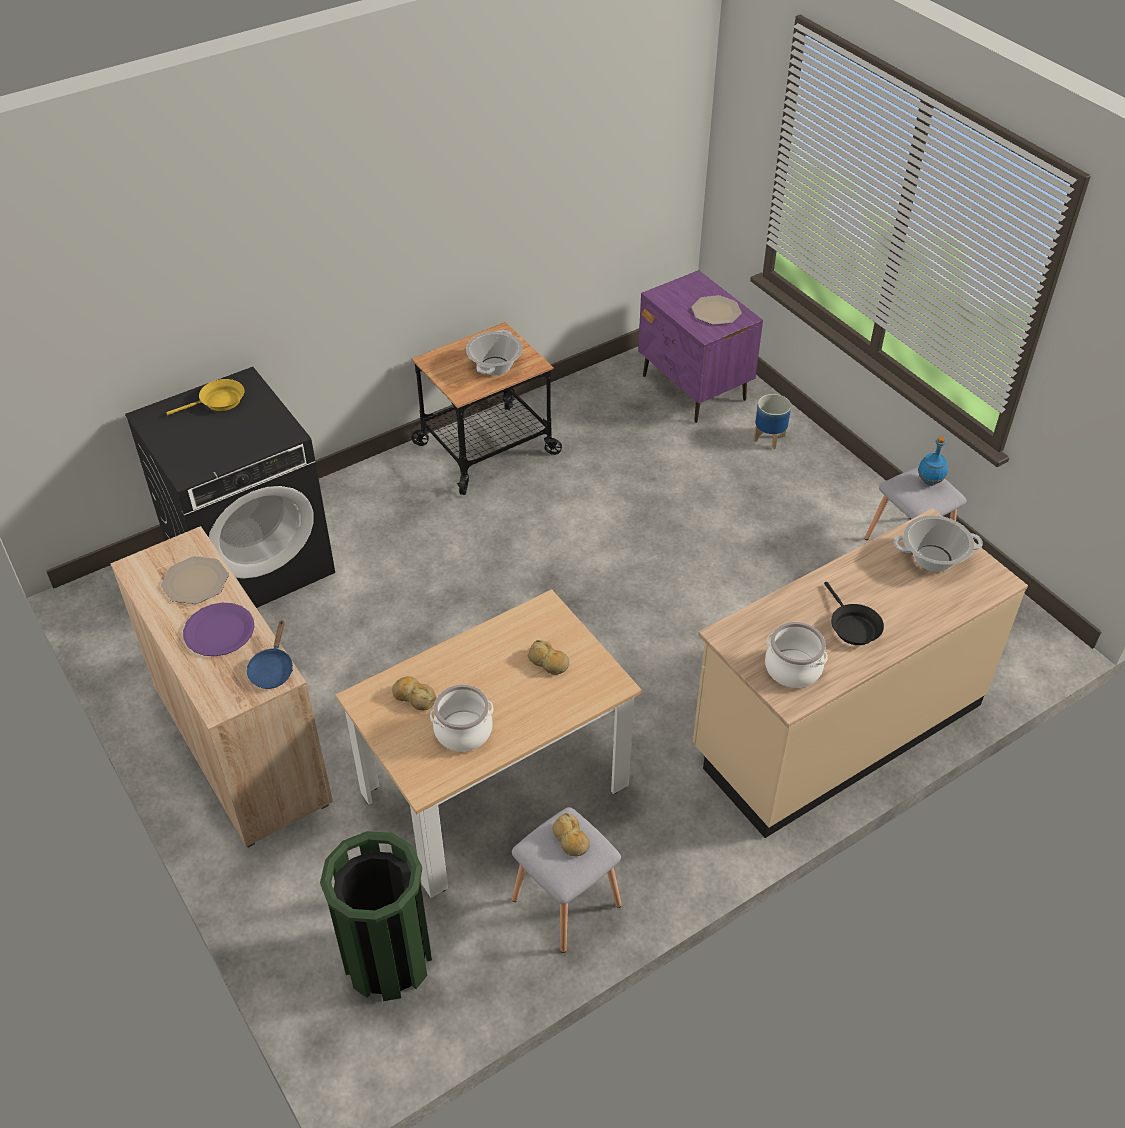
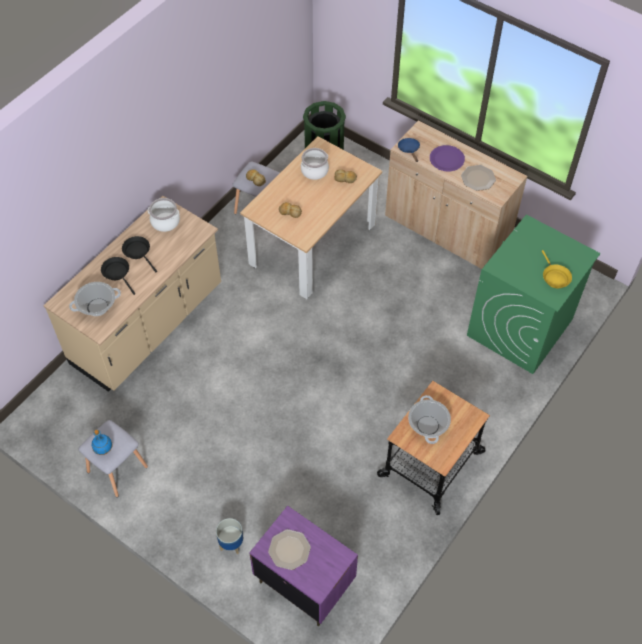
camera: 160 degrees right, 10 degrees up
black washing machine [125,367,335,608] -> green washing machine [467,215,601,374]
yellow frying pan [166,379,245,415] -> yellow frying pan turned 60 degrees counterclockwise [542,250,572,288]
none -> black frying pan [101,257,135,295]

